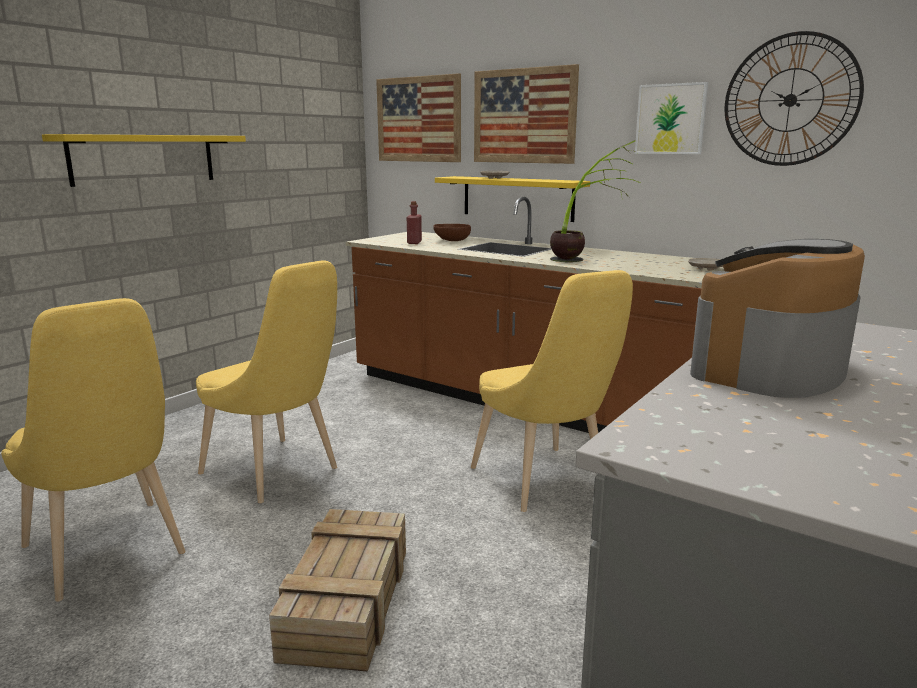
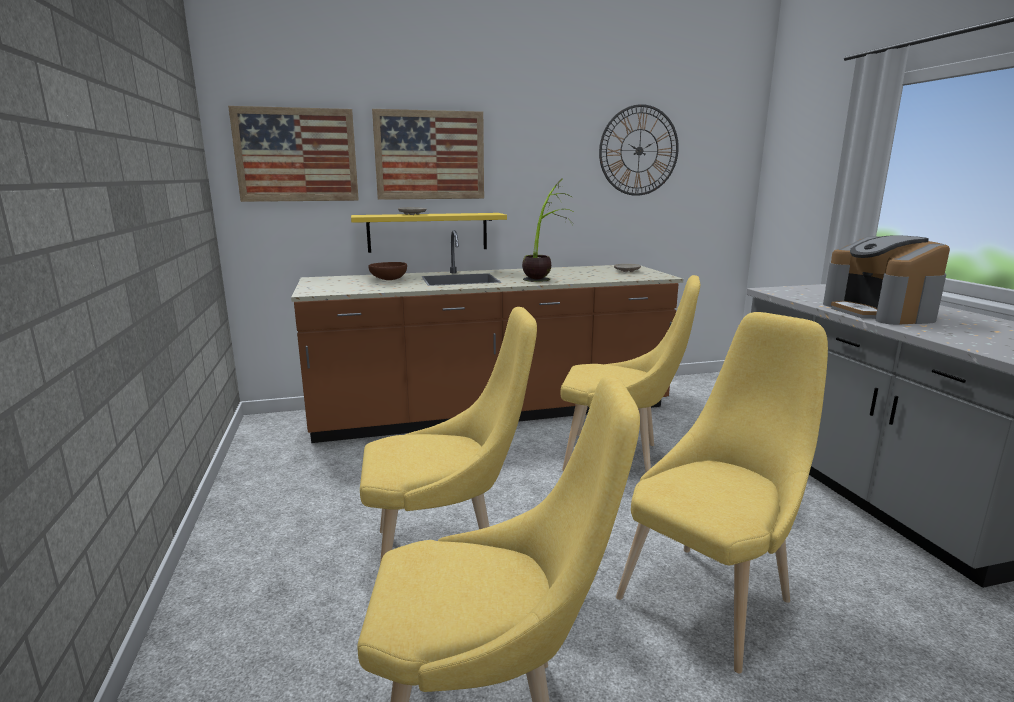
camera: 50 degrees left, 0 degrees up
yellow shelf [42,134,246,187] -> none
crate [269,509,406,672] -> yellow chair [616,312,828,673]
red bottle [407,201,422,244] -> none
picture [635,82,708,154] -> none

